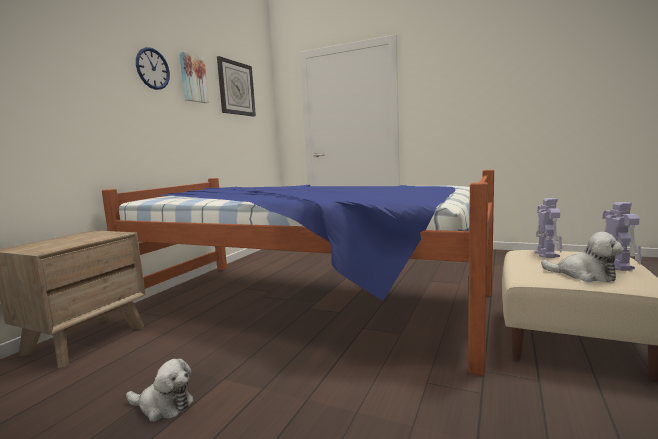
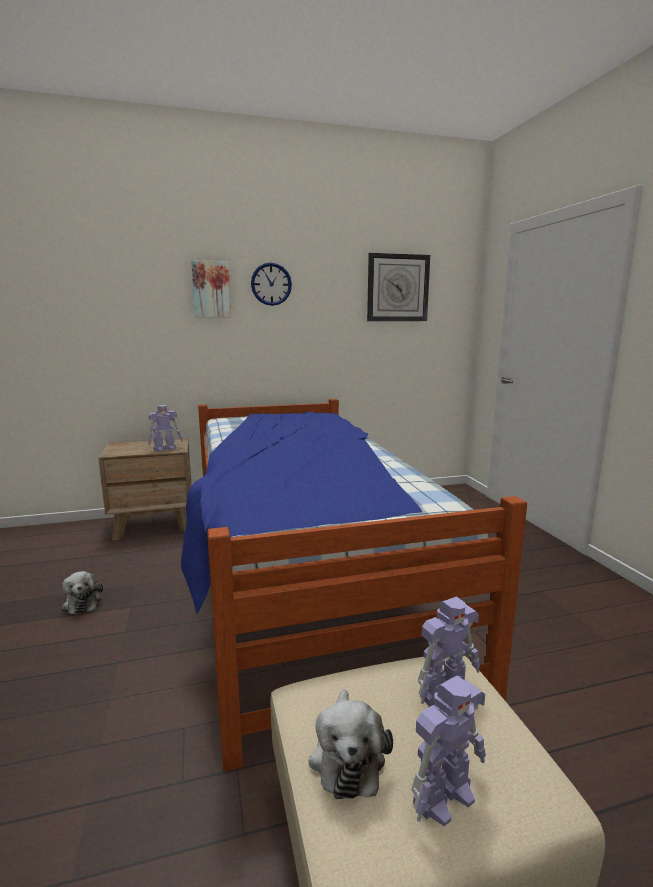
camera: 50 degrees right, 5 degrees up
picture [179,51,209,103] -> picture moved to [191,260,231,317]
none -> toy robot [148,405,183,452]

